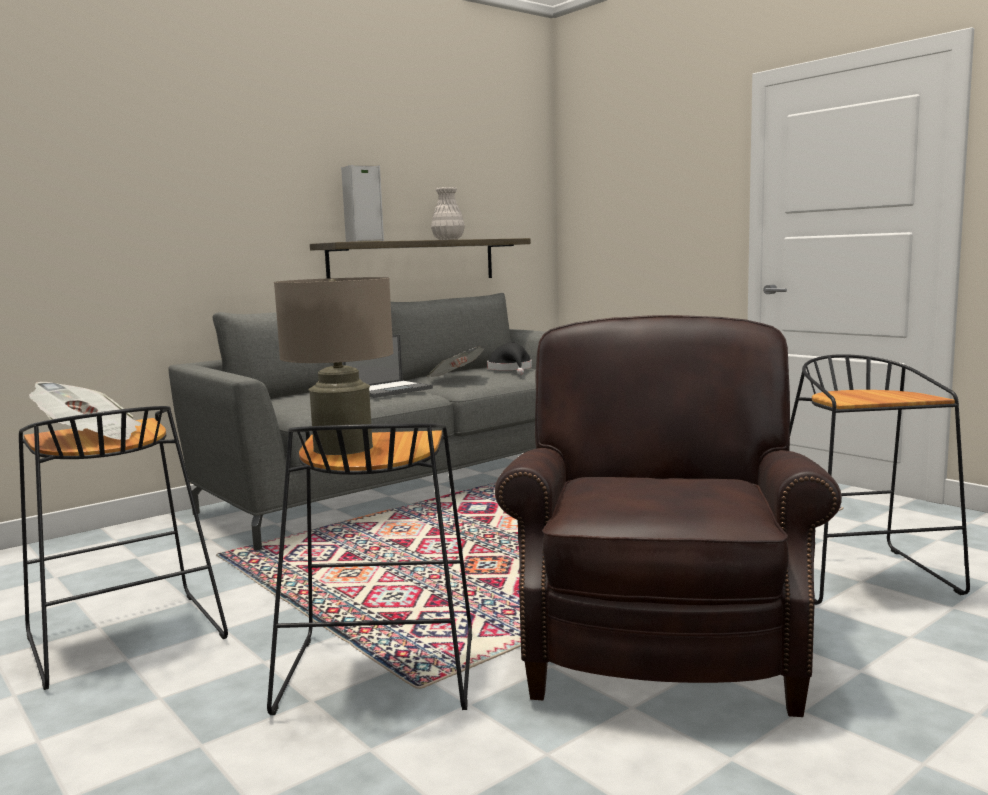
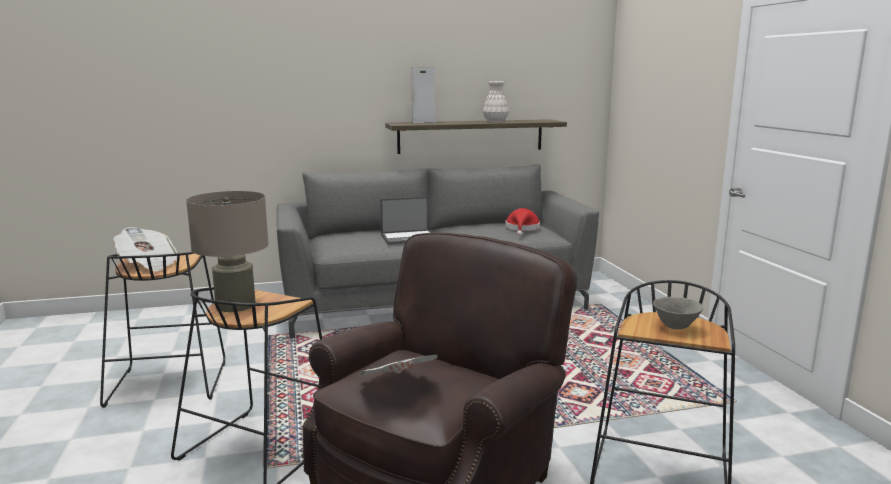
camera: 25 degrees right, 5 degrees up
newspaper [427,346,484,377] -> newspaper moved to [358,355,438,375]
black hat [487,343,532,375] -> red hat [505,208,540,236]
none -> grey bowl [653,297,703,329]

